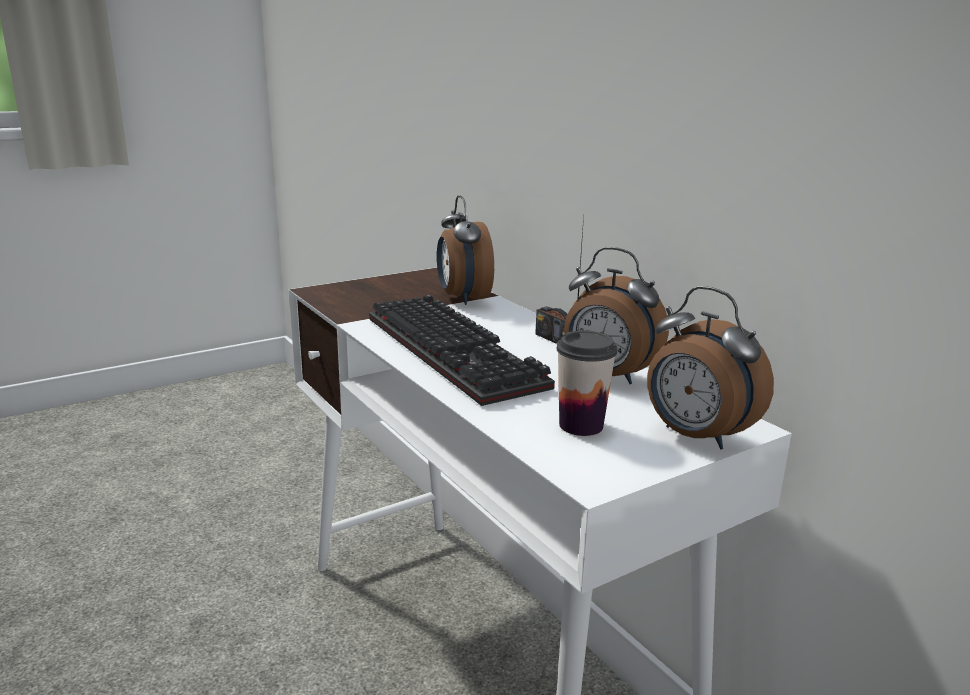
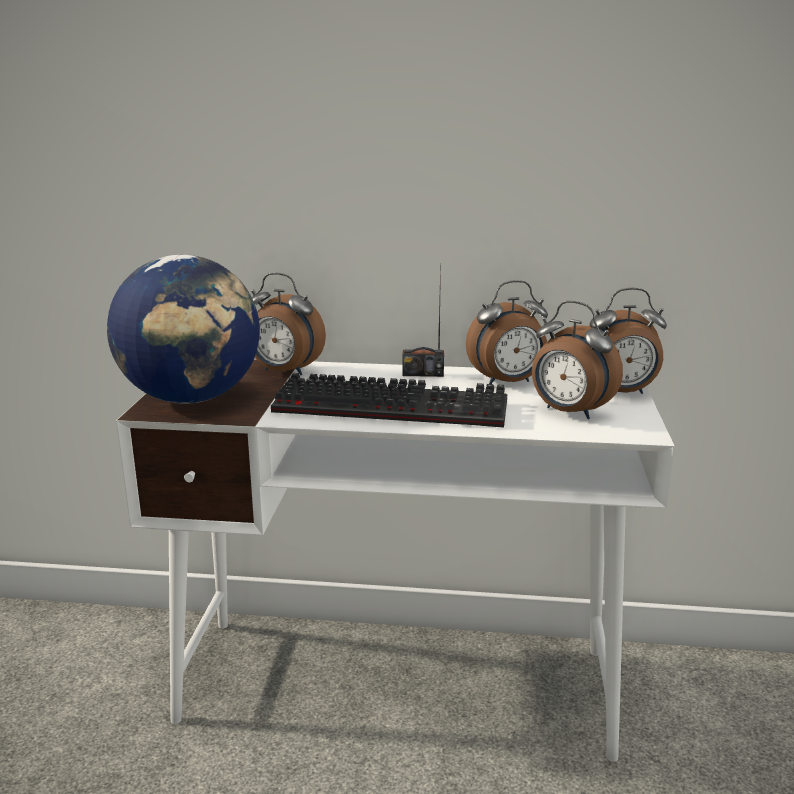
camera: 50 degrees left, 0 degrees up
cup [556,330,617,436] -> alarm clock [532,301,623,419]
none -> globe [107,255,260,404]

